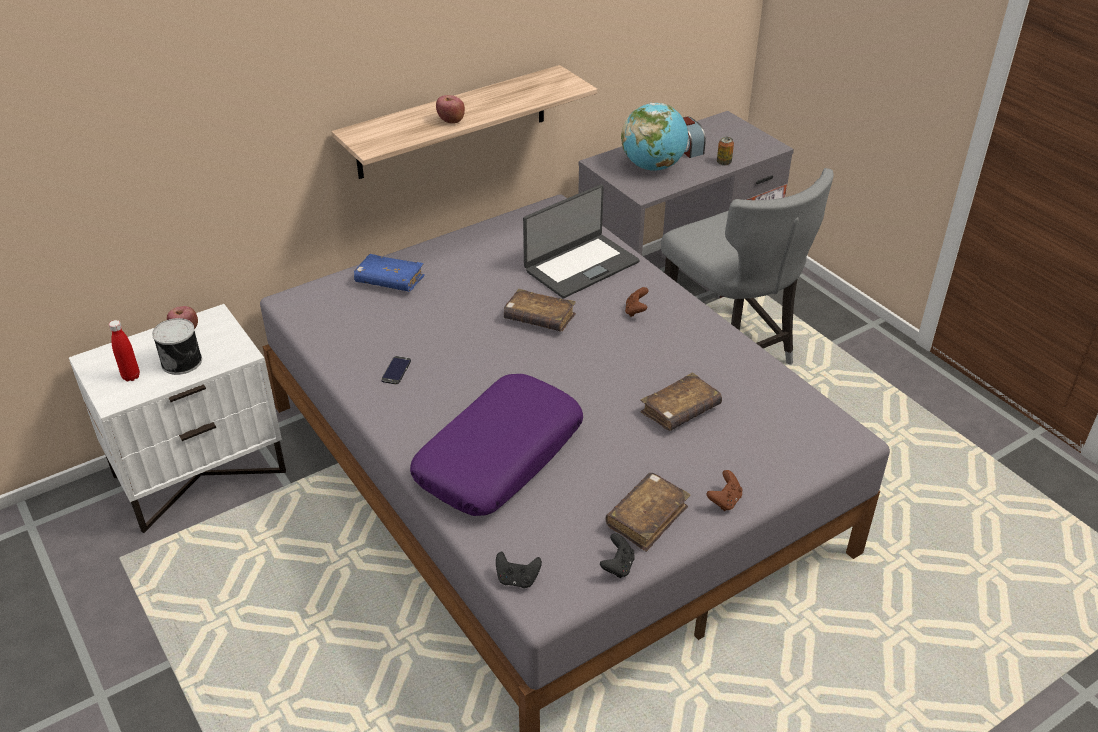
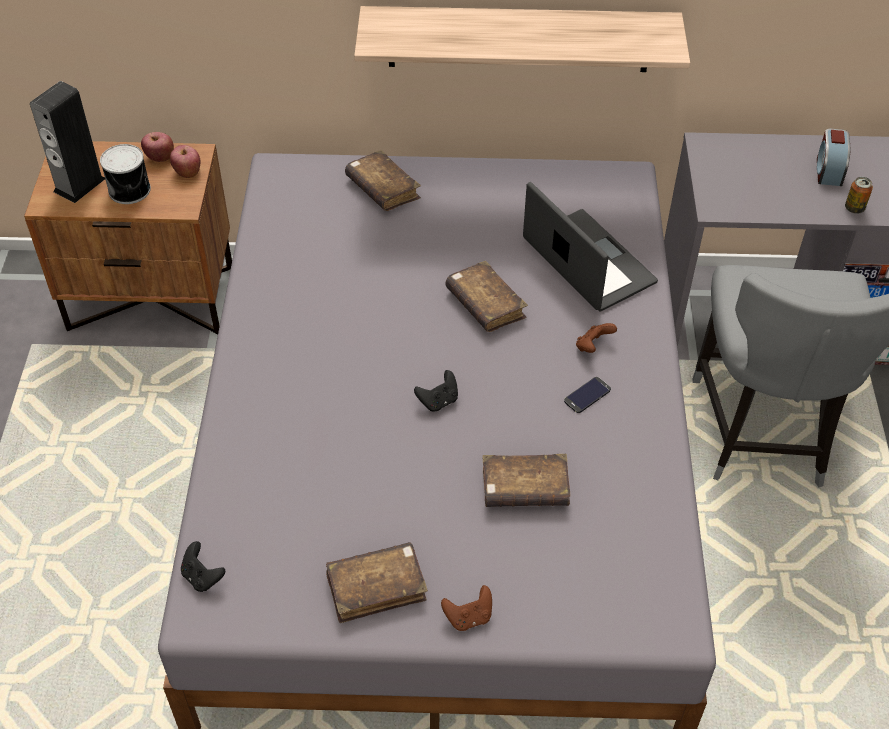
camera: 35 degrees right, 10 degrees up
white nightstand [69,304,286,533] -> brown nightstand [24,141,232,334]
red bottle [109,320,140,381] -> speaker [30,81,105,203]
blue book [354,254,425,292] -> brown book [345,150,421,211]
phone [381,356,411,384] -> phone moved to [564,377,611,413]
purple pillow [410,374,583,516] -> none
apple [436,95,465,124] -> apple moved to [170,145,200,178]
laptop [523,184,639,298] -> laptop turned 120 degrees counterclockwise [523,182,658,312]
black game controller [600,533,635,578] -> black game controller moved to [414,370,458,411]
globe [621,103,688,171] -> none

